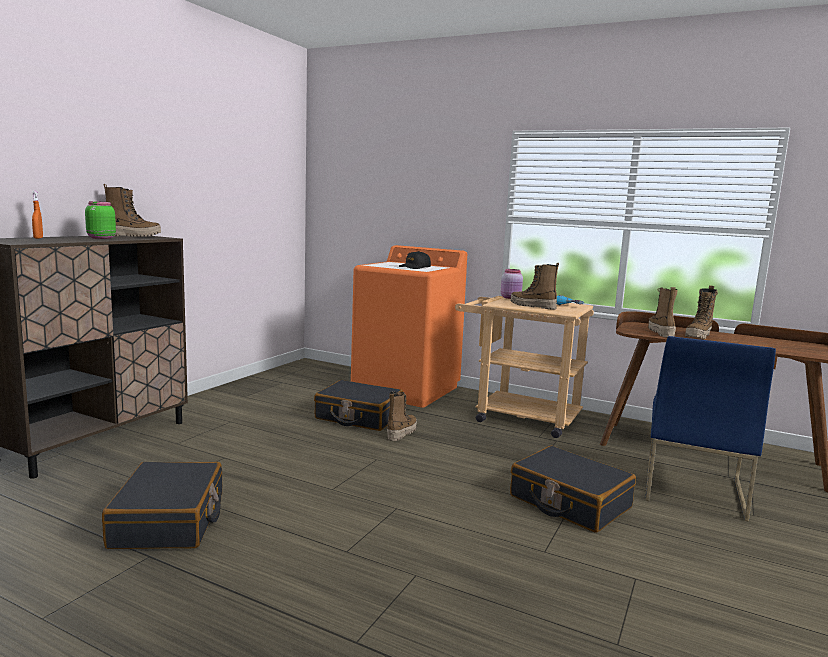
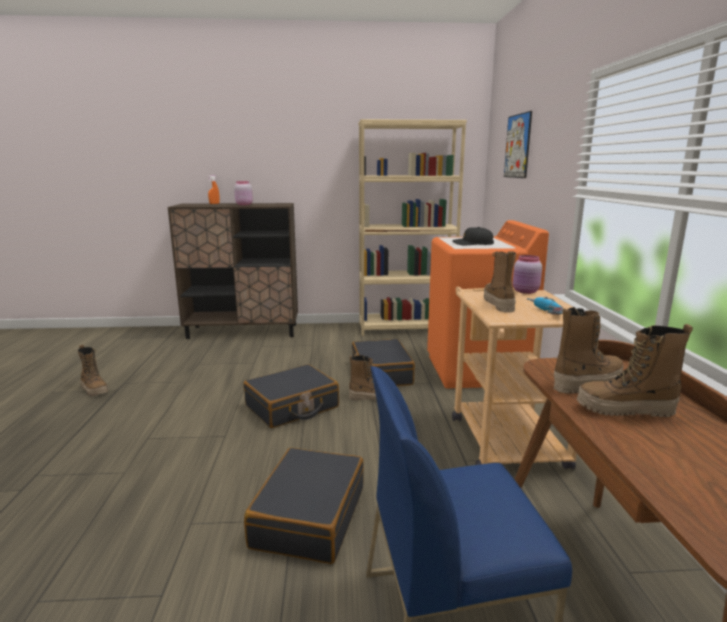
camera: 60 degrees right, 5 degrees up
green jar [85,201,116,239] -> pink jar [234,181,253,205]
black suitcase [102,462,222,549] -> black suitcase moved to [243,364,339,428]
boot [104,184,161,237] -> boot moved to [78,345,108,396]
none -> beige bookcase [358,119,467,336]
none -> picture [504,111,532,178]

